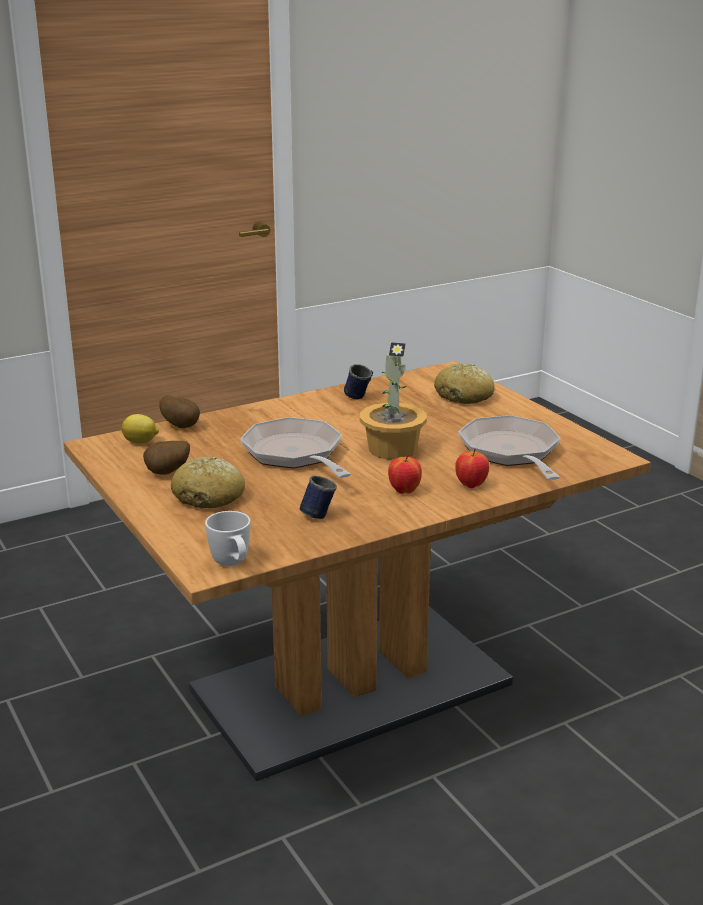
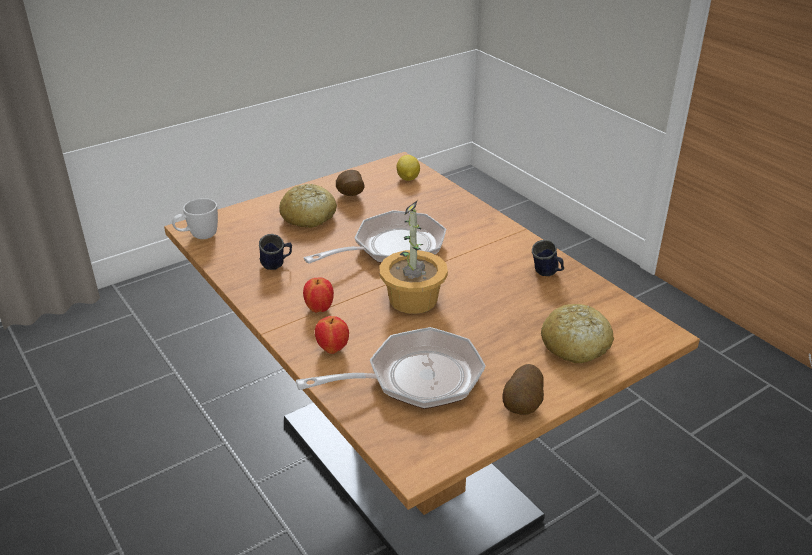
camera: 85 degrees right, 10 degrees up
potato [159,395,200,428] -> potato moved to [502,364,544,415]

